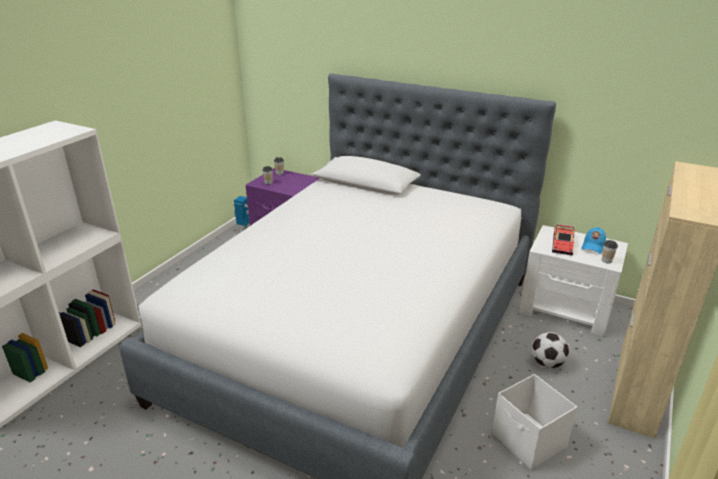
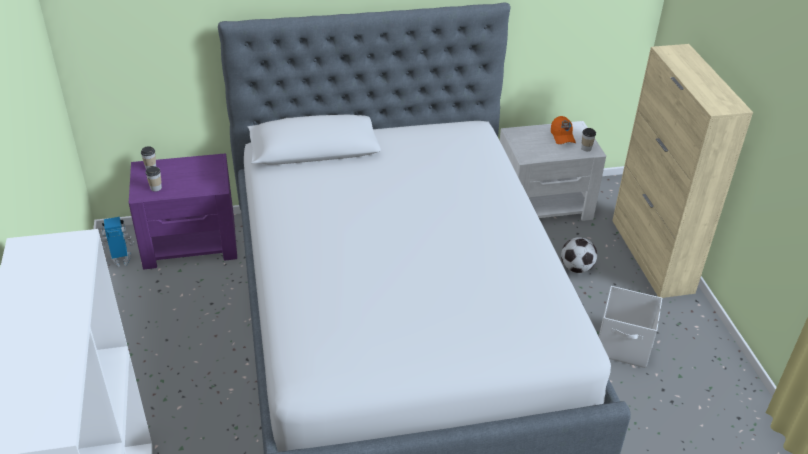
camera: 40 degrees left, 10 degrees up
toy car [552,224,574,255] -> none
blue cap [581,228,606,254] -> orange cap [551,116,576,144]

